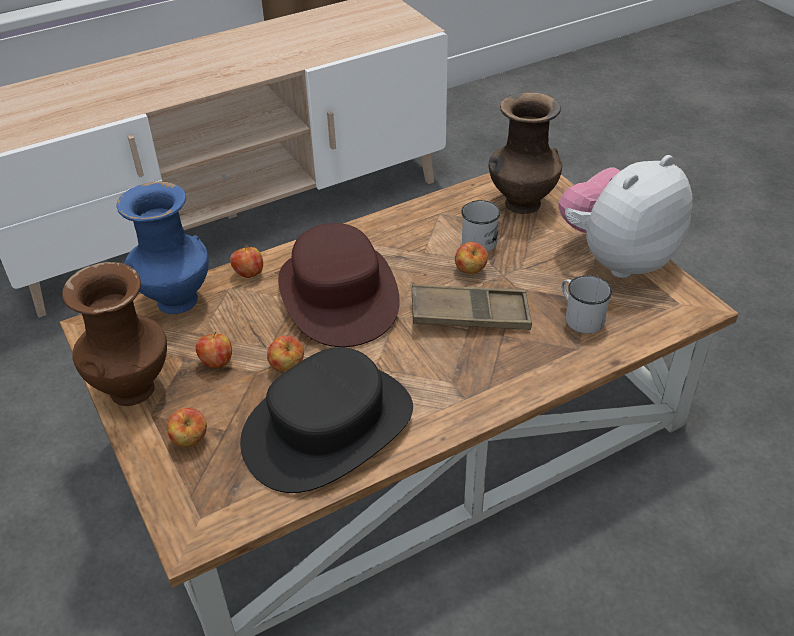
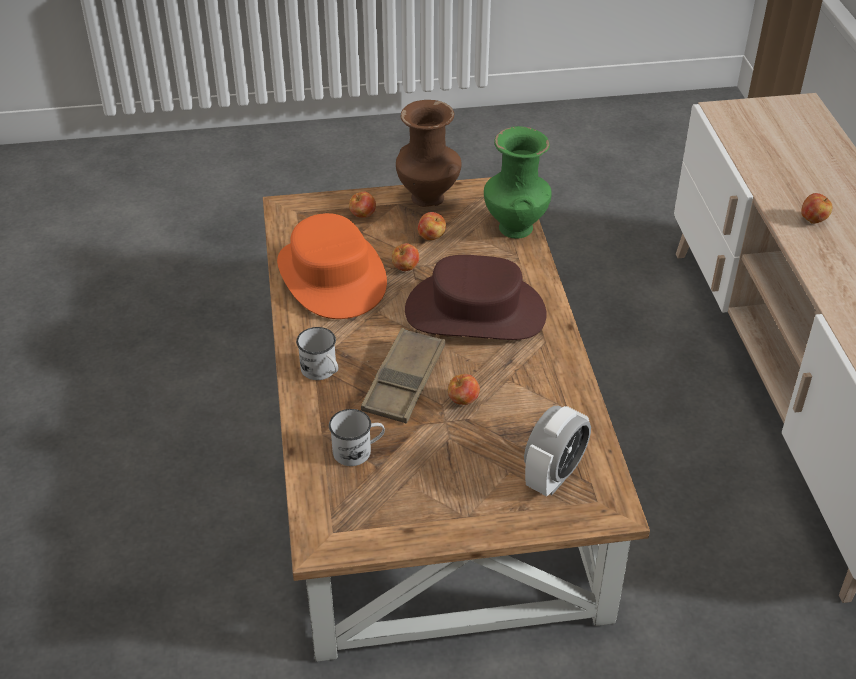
camera: 110 degrees right, 0 degrees up
blue vase [116,181,209,314] -> green vase [484,126,551,239]
apple [230,245,263,278] -> apple moved to [801,193,832,224]
black hat [240,347,413,493] -> orange hat [277,213,387,319]
white mug [461,200,501,252] -> white mug moved to [296,327,338,380]
brown vase [489,93,562,214] -> alarm clock [524,406,591,496]
plush toy [559,155,693,278] -> none

